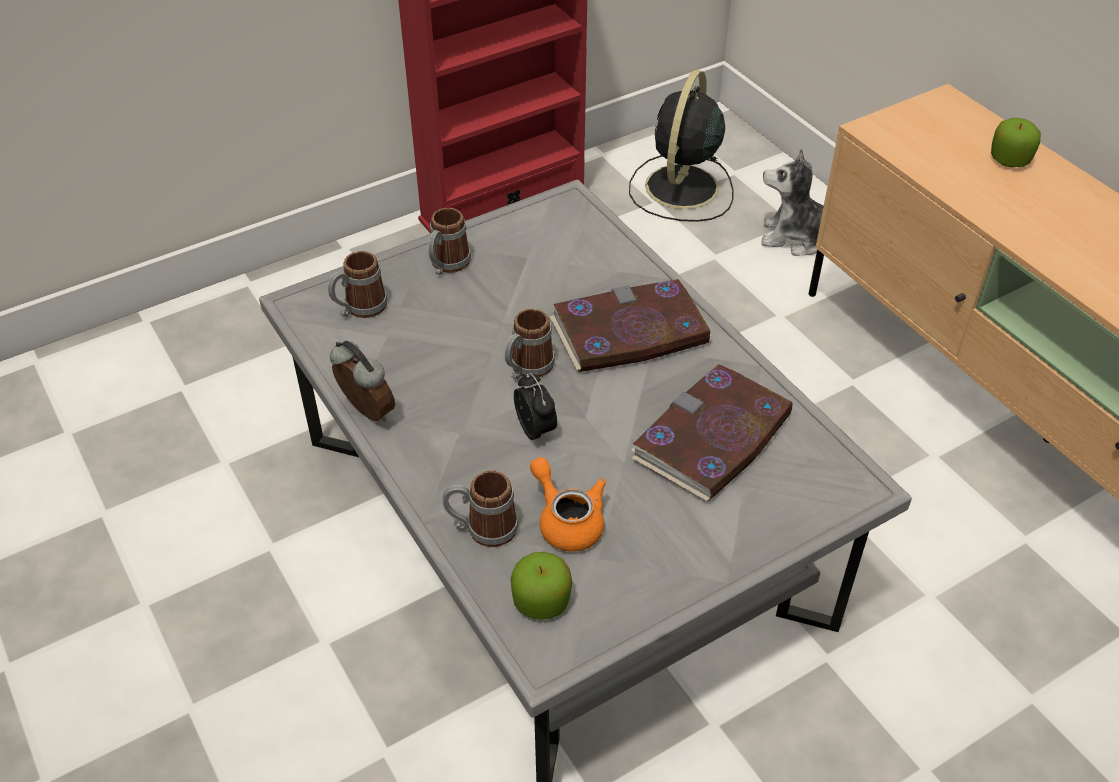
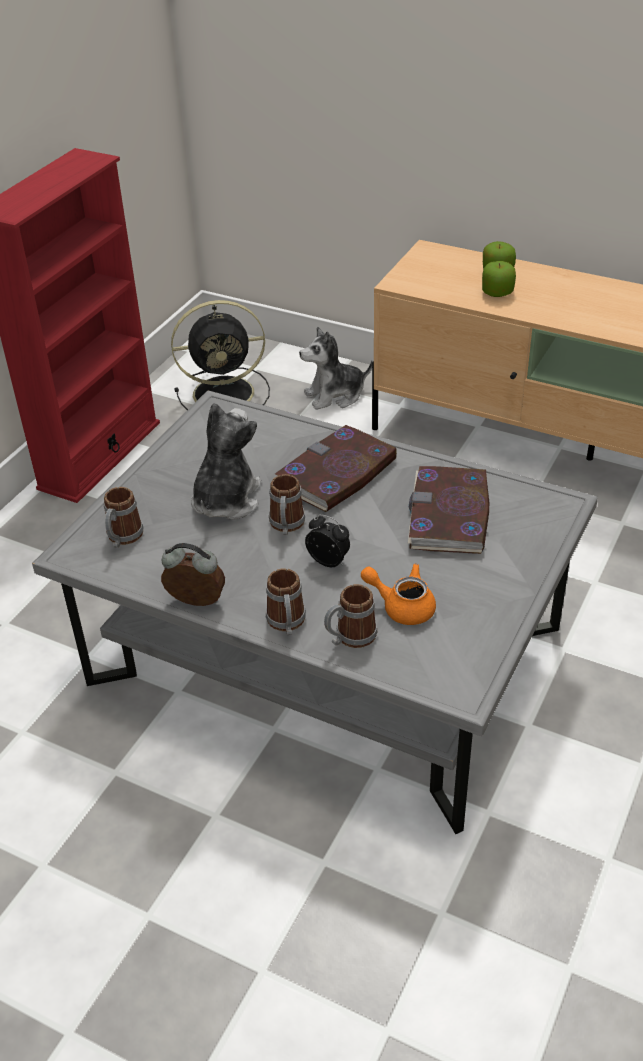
camera: 30 degrees left, 5 degrees down
mug [428,208,471,275] -> mug moved to [266,568,306,635]
apple [511,552,572,620] -> apple moved to [482,261,516,297]
black fan [629,70,733,222] -> black fan turned 90 degrees counterclockwise [171,300,270,410]
none -> plush toy [191,403,261,520]

